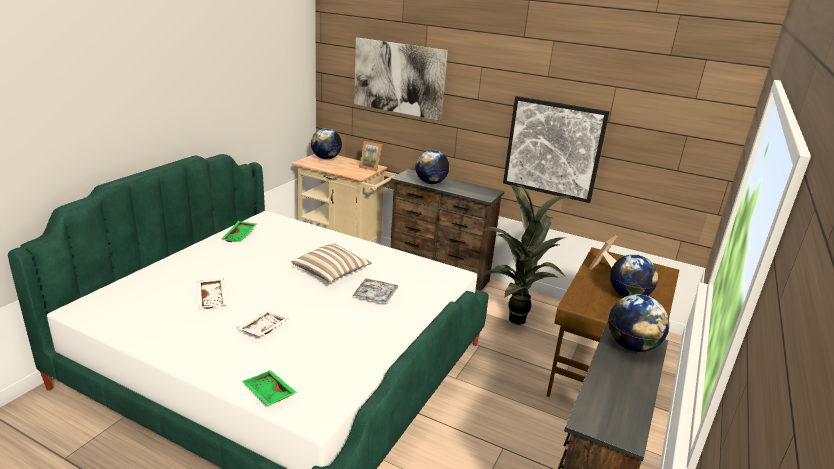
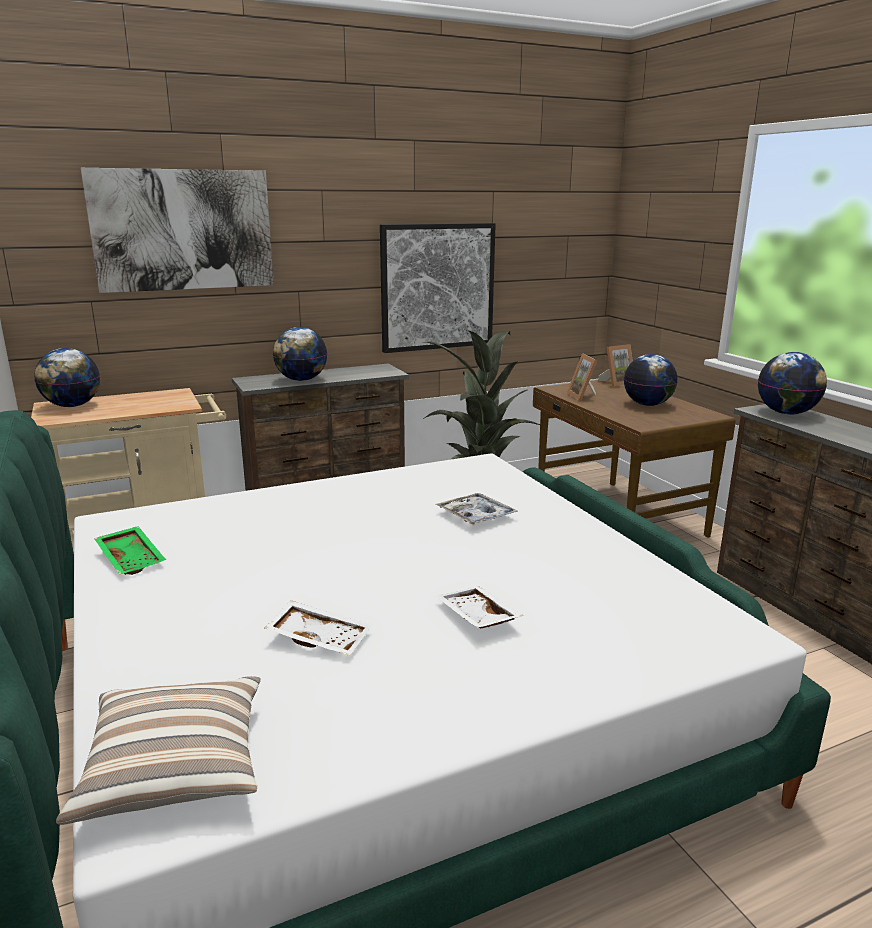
camera: 50 degrees left, 5 degrees down
green tray [242,370,297,406] -> none
pillow [291,244,371,282] -> pillow moved to [56,676,261,825]
picture frame [359,141,382,171] -> picture frame moved to [598,344,633,387]

